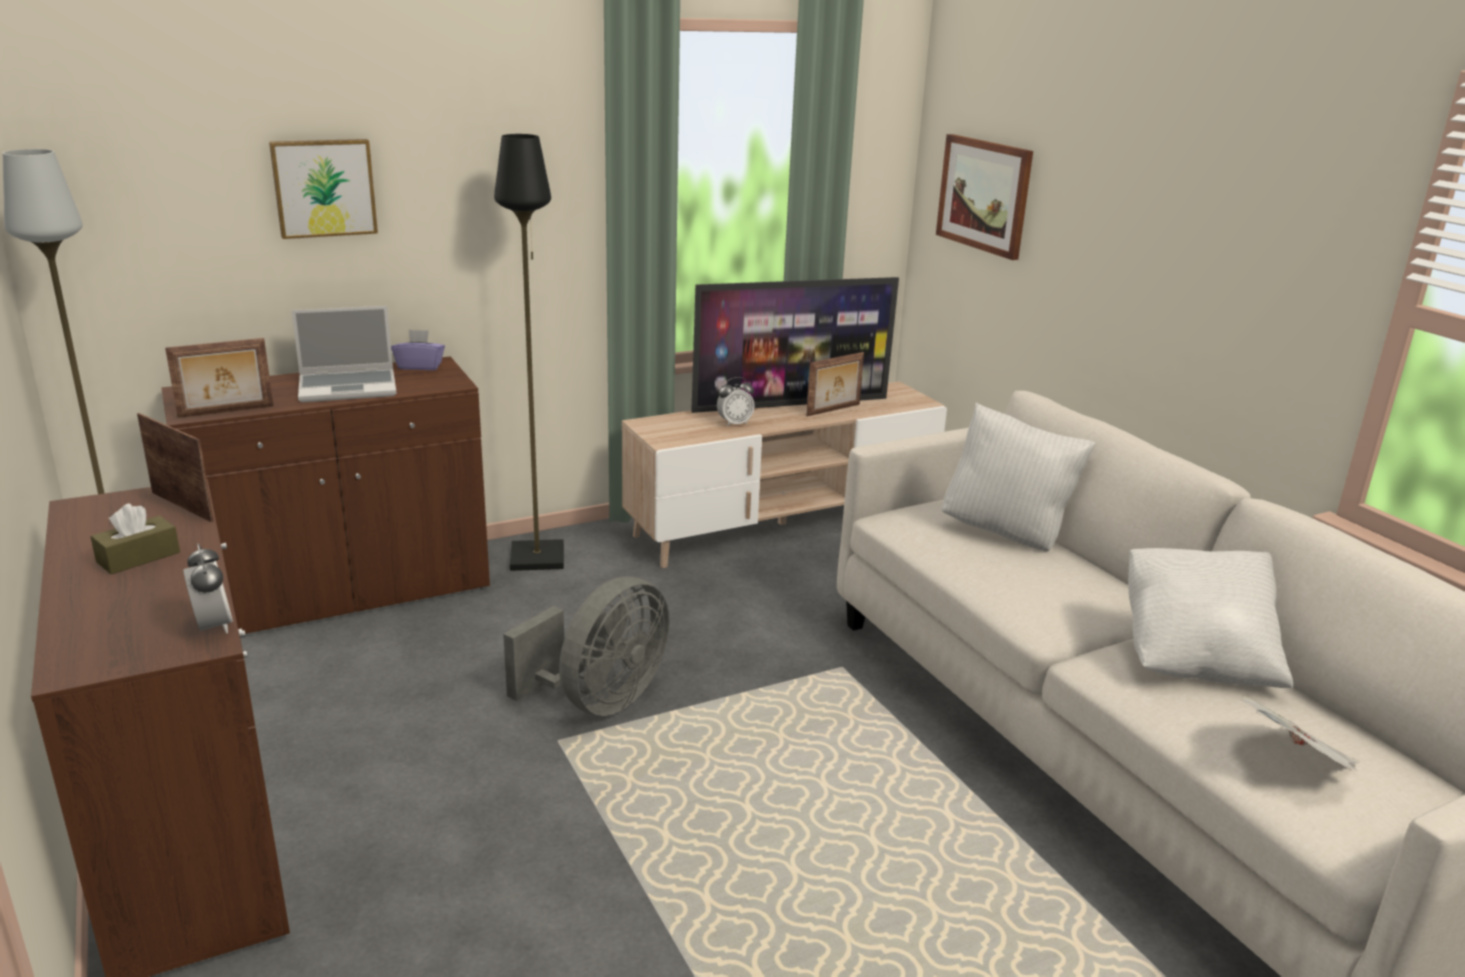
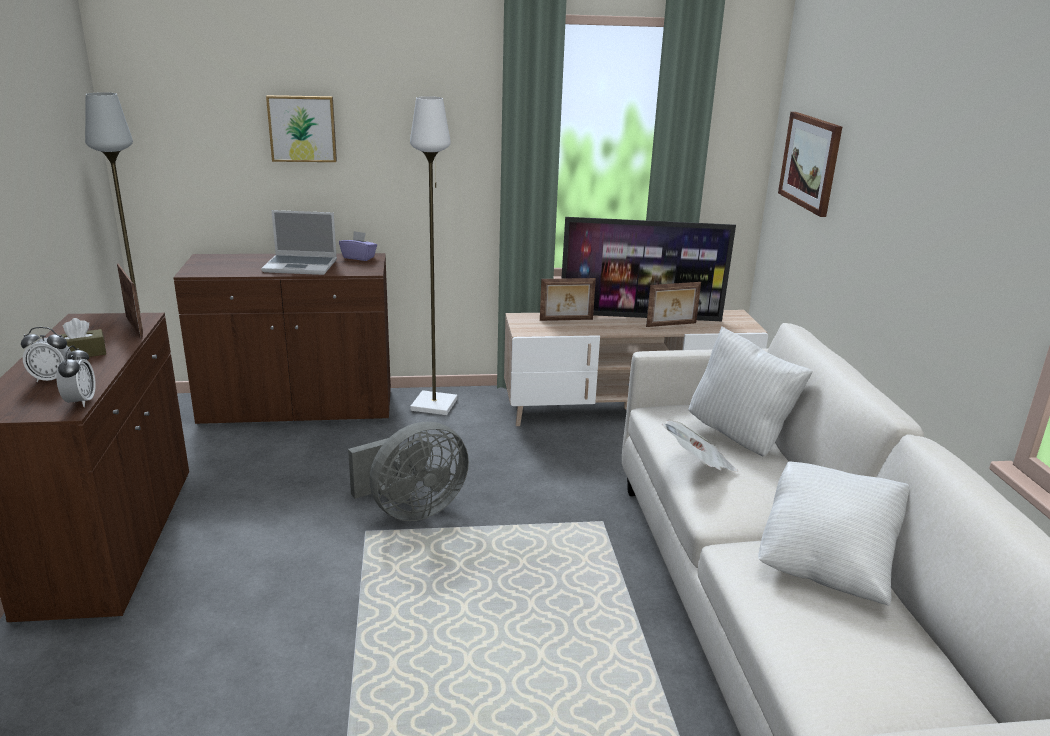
camera: 20 degrees right, 0 degrees up
picture frame [165,338,274,418] -> picture frame moved to [540,278,596,321]
black floor lamp [494,134,564,571] -> white floor lamp [410,96,458,415]
alarm clock [717,377,755,427] -> alarm clock moved to [21,327,71,382]
newspaper [1240,696,1360,771] -> newspaper moved to [662,421,738,472]

